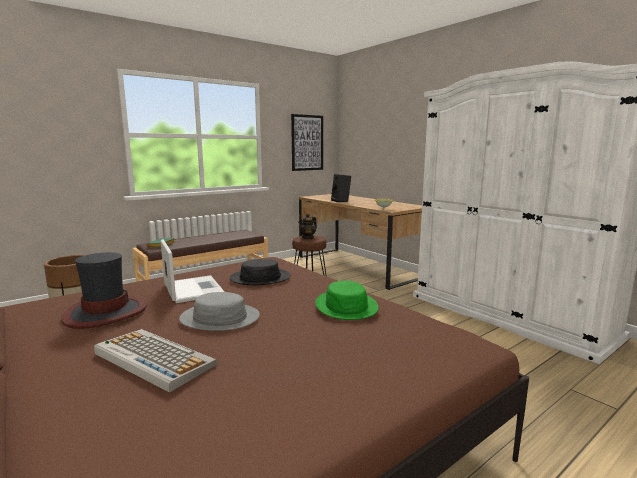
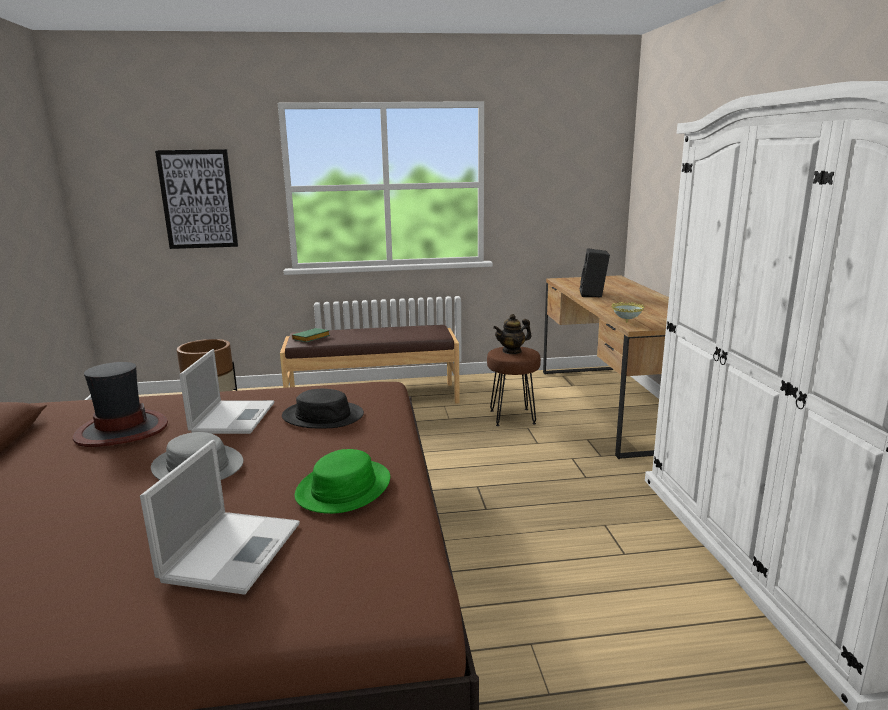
camera: 30 degrees right, 5 degrees up
keyboard [94,329,217,393] -> none
picture [291,114,323,171] -> picture moved to [155,149,238,249]
none -> laptop [140,440,300,595]

